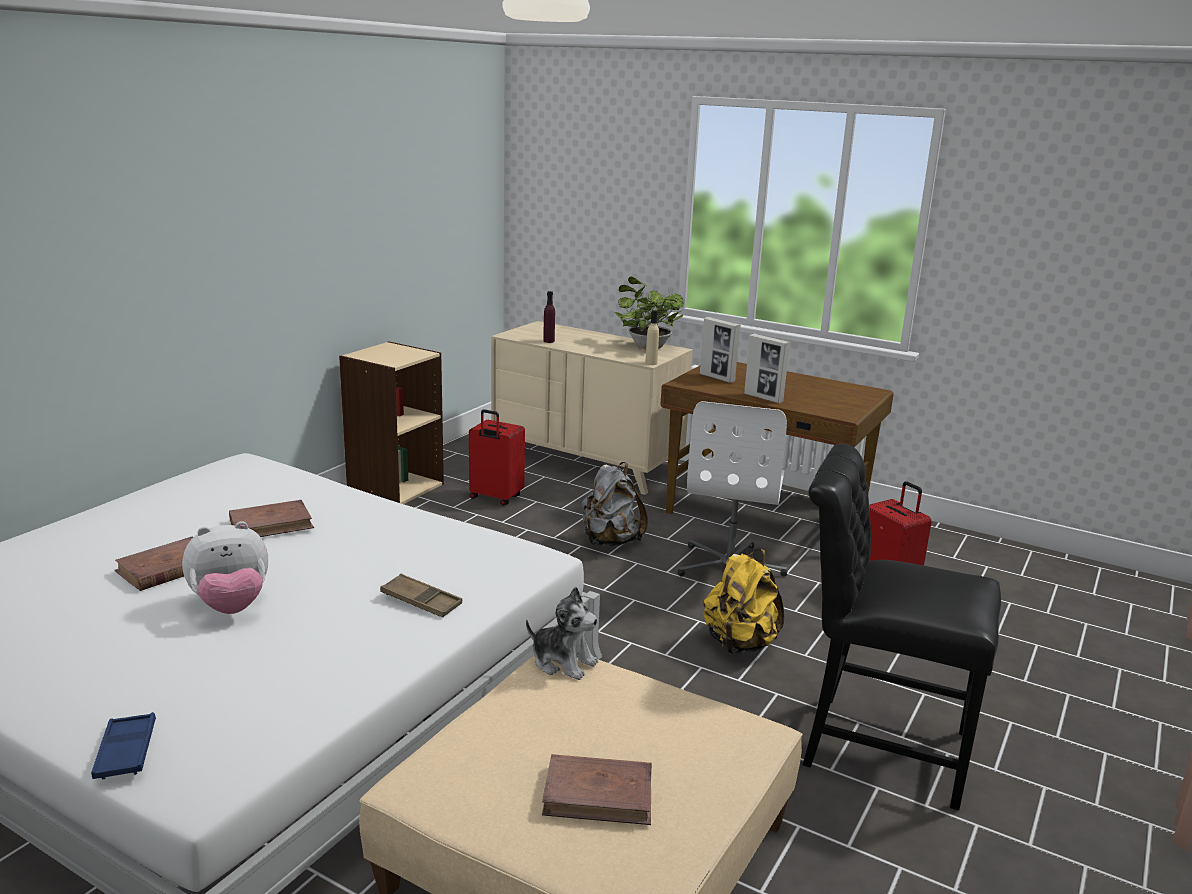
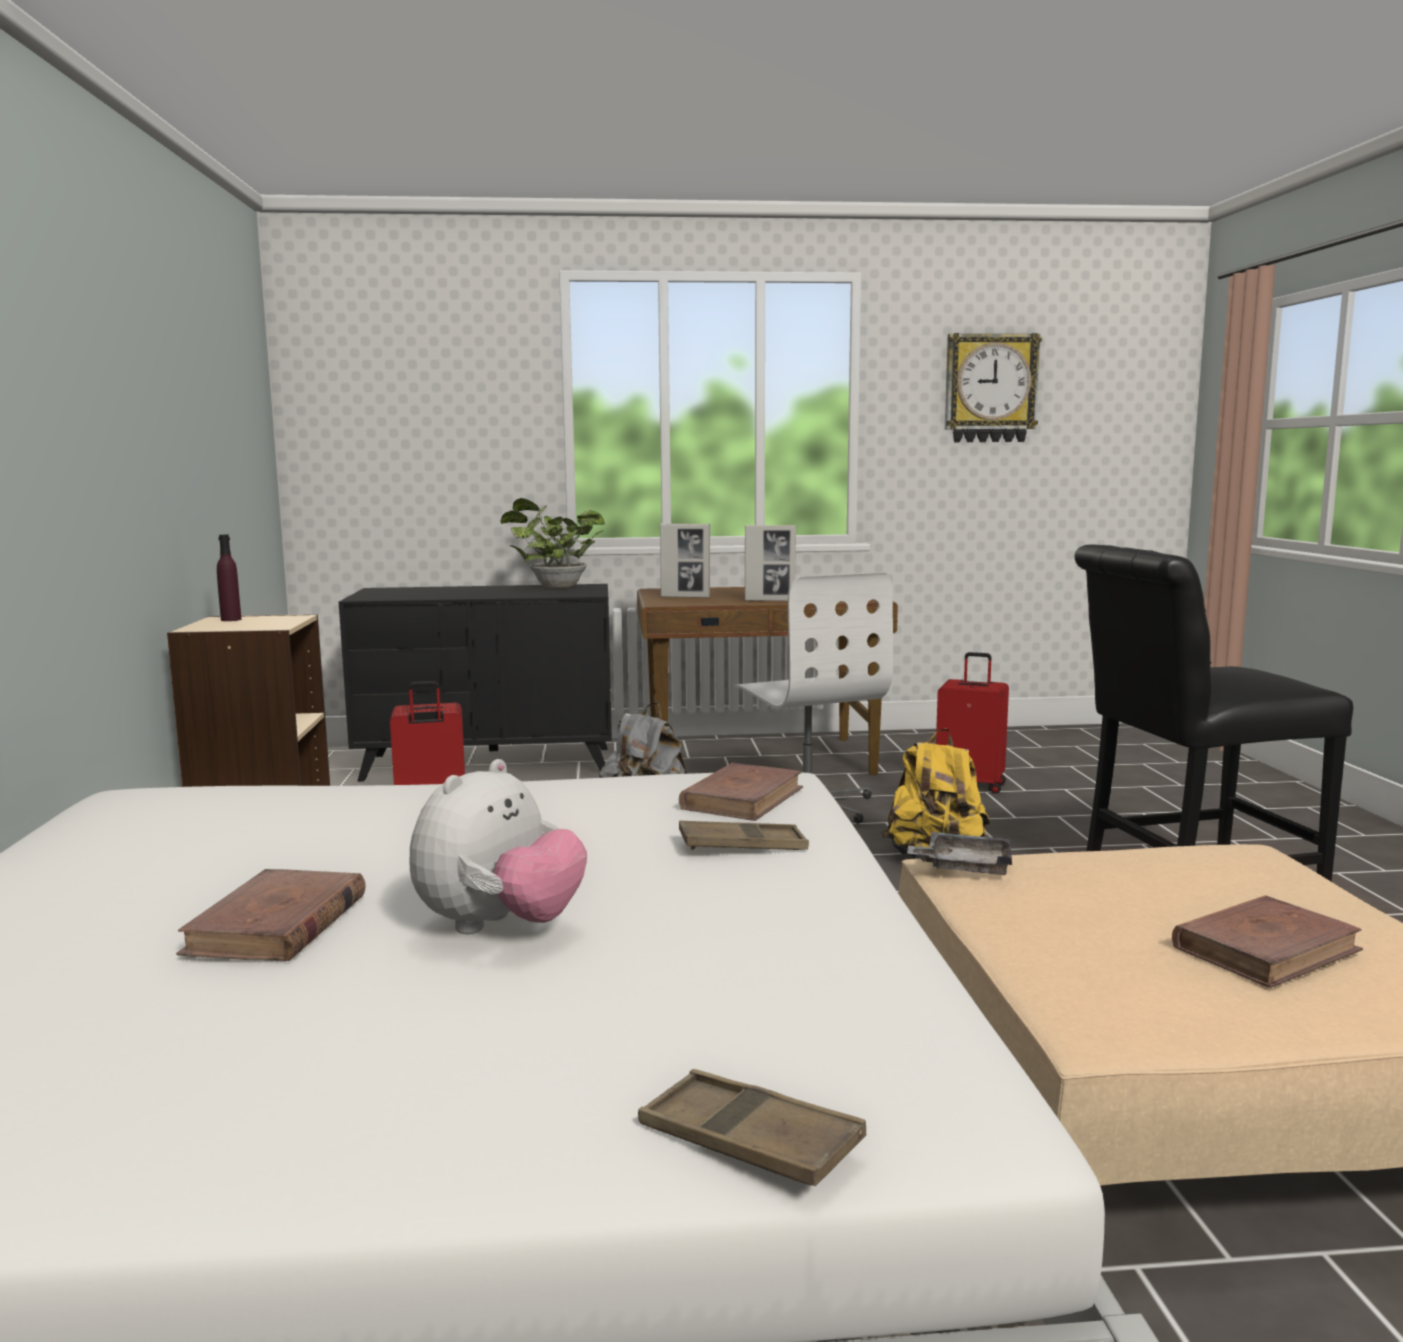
camera: 35 degrees left, 10 degrees down
blue tray [91,712,156,779] -> brown tray [638,1069,866,1186]
brown book [229,500,314,537] -> brown book moved to [679,763,803,821]
beige dresser [491,321,693,495] -> black dresser [339,584,612,782]
plush toy [526,586,598,680] -> grey tray [907,832,1012,875]
purple bottle [543,291,555,343] -> purple bottle moved to [217,534,241,621]
beige bottle [645,310,659,365] -> none
none -> wall clock [945,333,1042,442]

